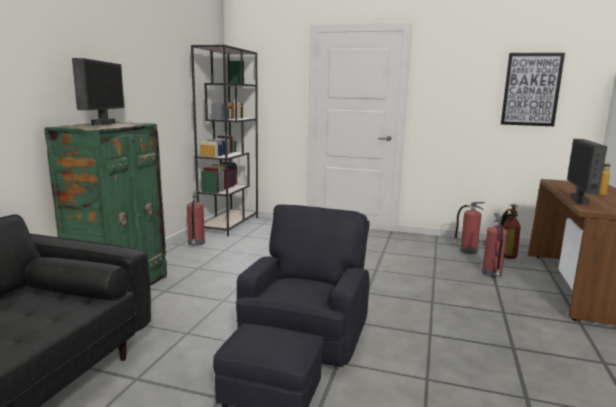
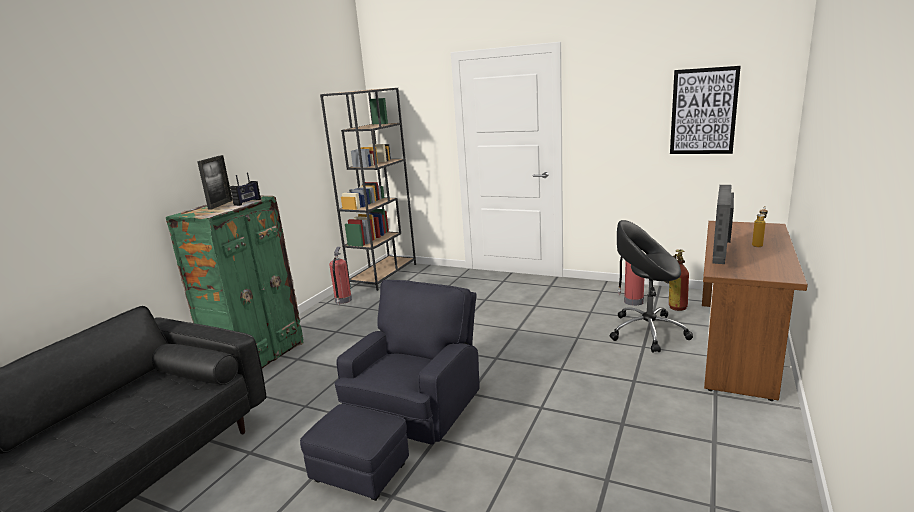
camera: 10 degrees right, 5 degrees up
monitor [72,58,124,125] -> picture frame [197,155,233,210]
fire extinguisher [482,213,507,279] -> black office chair [610,220,693,353]
none -> radio [230,172,261,206]

